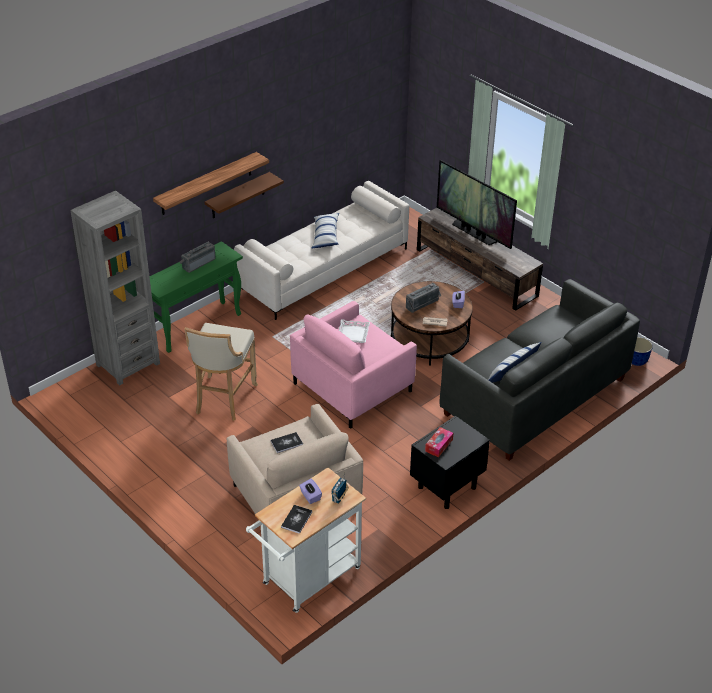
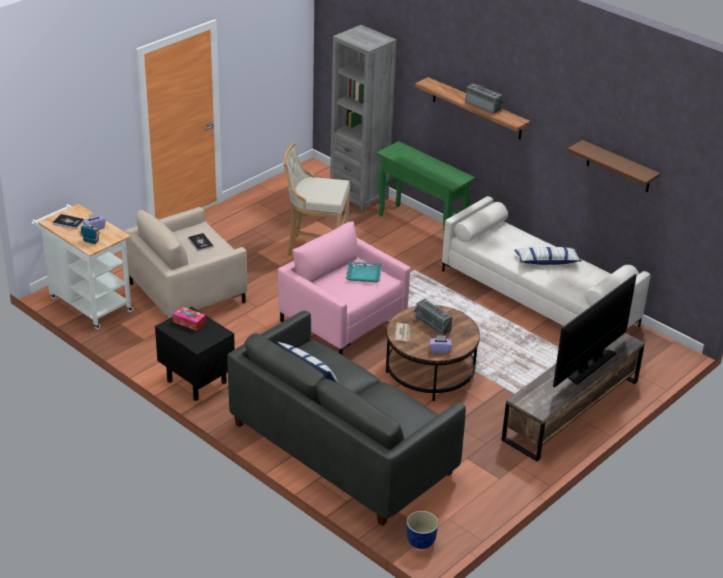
camera: 85 degrees right, 5 degrees down
radio [179,242,216,273] -> radio moved to [465,83,504,114]
brown shelf [205,172,284,218] -> brown shelf moved to [567,140,660,193]
white tray [339,319,370,343] -> turquoise tray [346,261,382,282]

